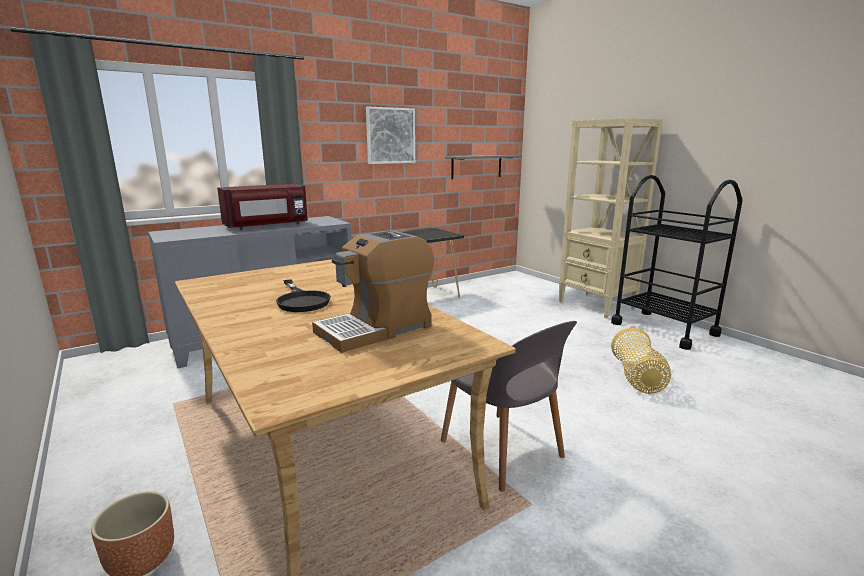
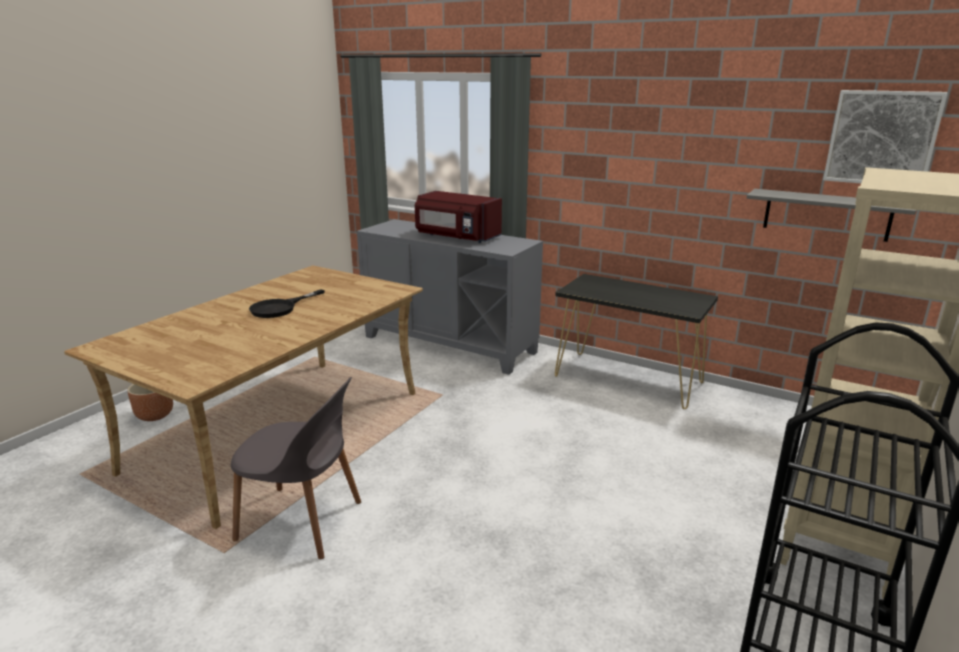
camera: 65 degrees right, 5 degrees up
coffee machine [312,230,434,353] -> none
picture [366,107,415,164] -> picture moved to [823,90,948,183]
grey chair [441,321,577,492] -> grey chair turned 105 degrees counterclockwise [231,377,361,559]
basket [611,328,671,394] -> none

